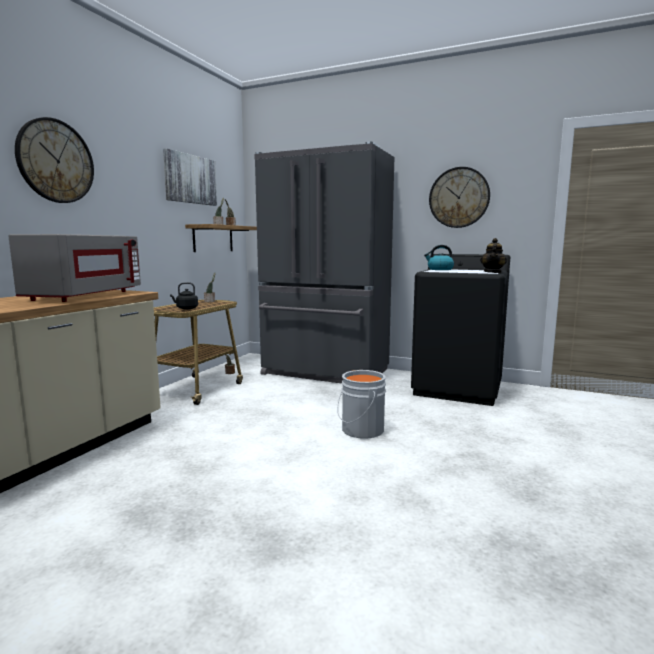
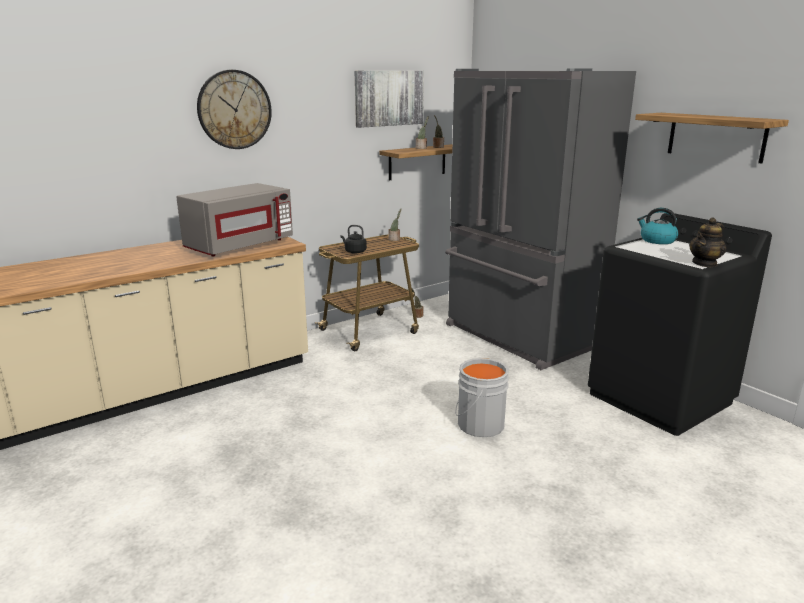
camera: 30 degrees right, 10 degrees up
wall clock [429,167,490,228] -> shelf [635,113,789,163]

